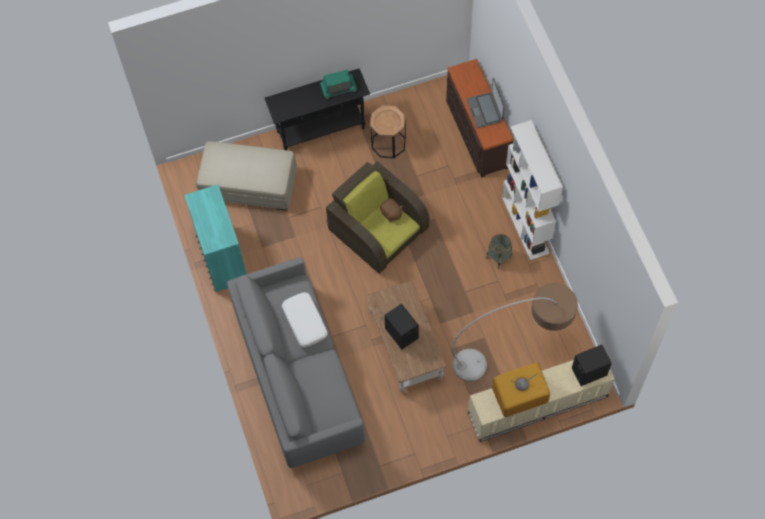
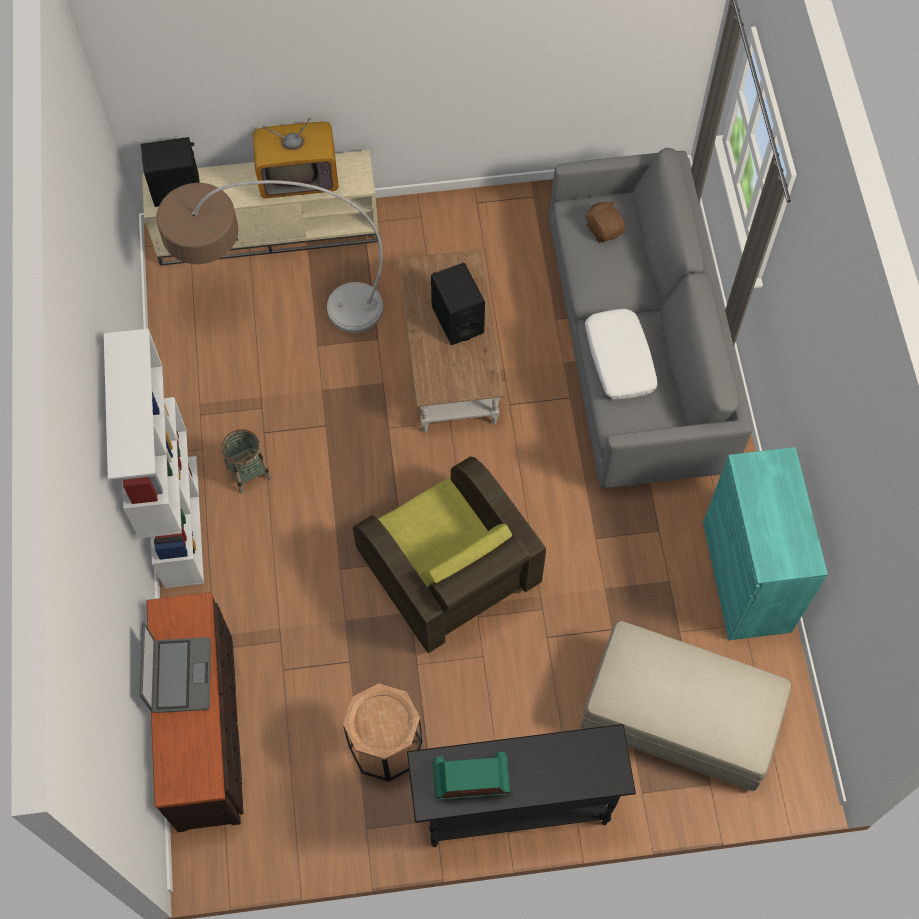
camera: 170 degrees left, 0 degrees up
brown plush toy [380,198,403,222] -> brown plush toy moved to [585,200,625,243]

